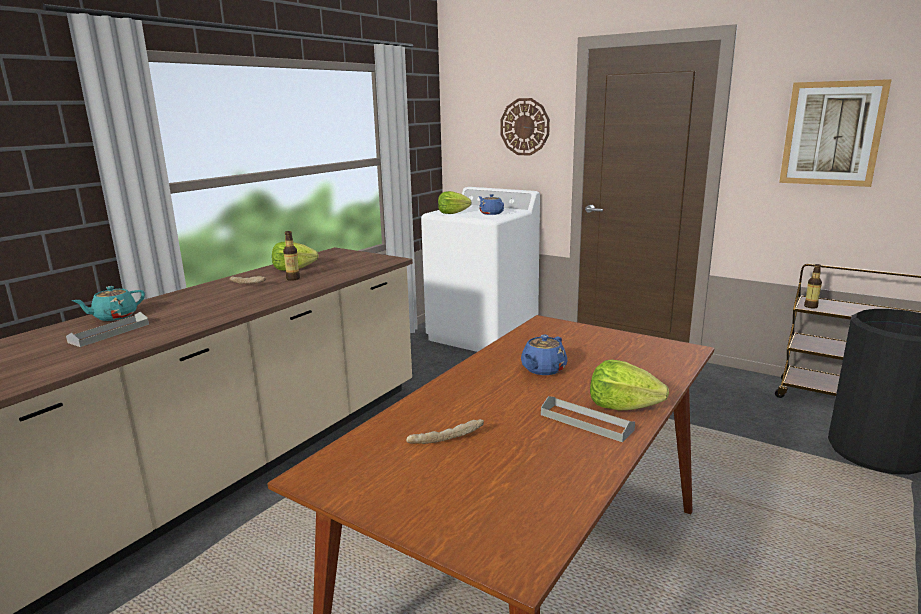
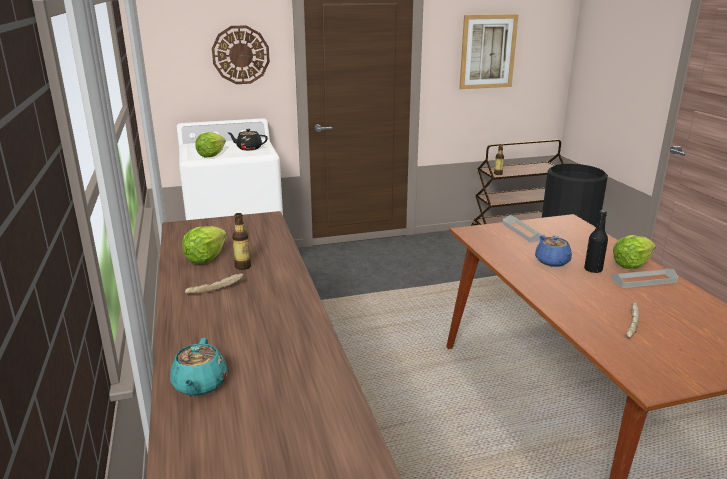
camera: 50 degrees left, 5 degrees up
grey tray [66,312,149,347] -> grey tray moved to [502,215,545,242]
blue teapot [479,194,504,215] -> black teapot [228,129,268,150]
none -> black bottle [584,210,608,273]

